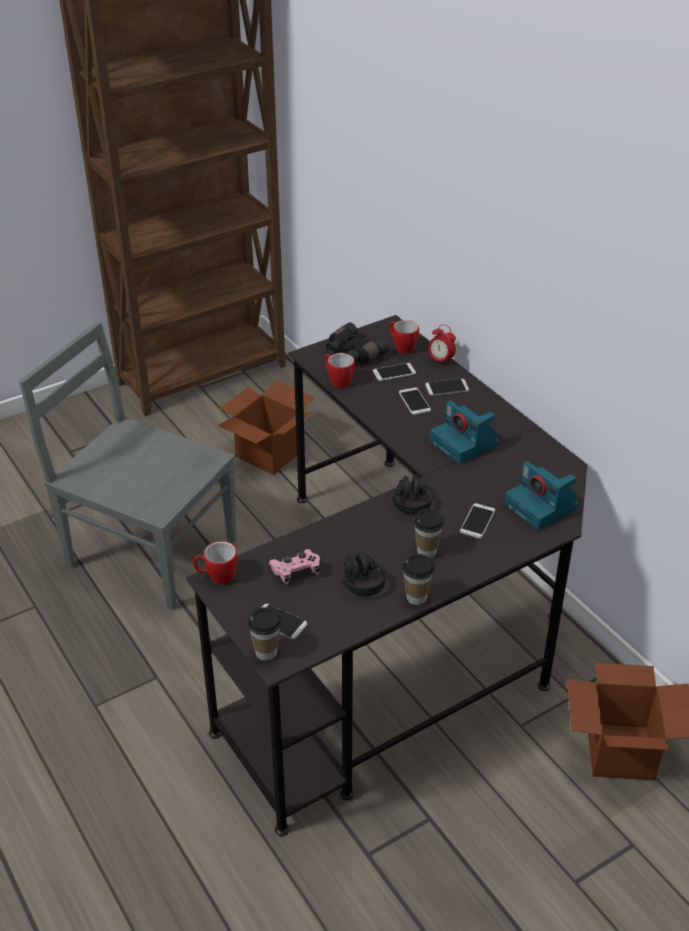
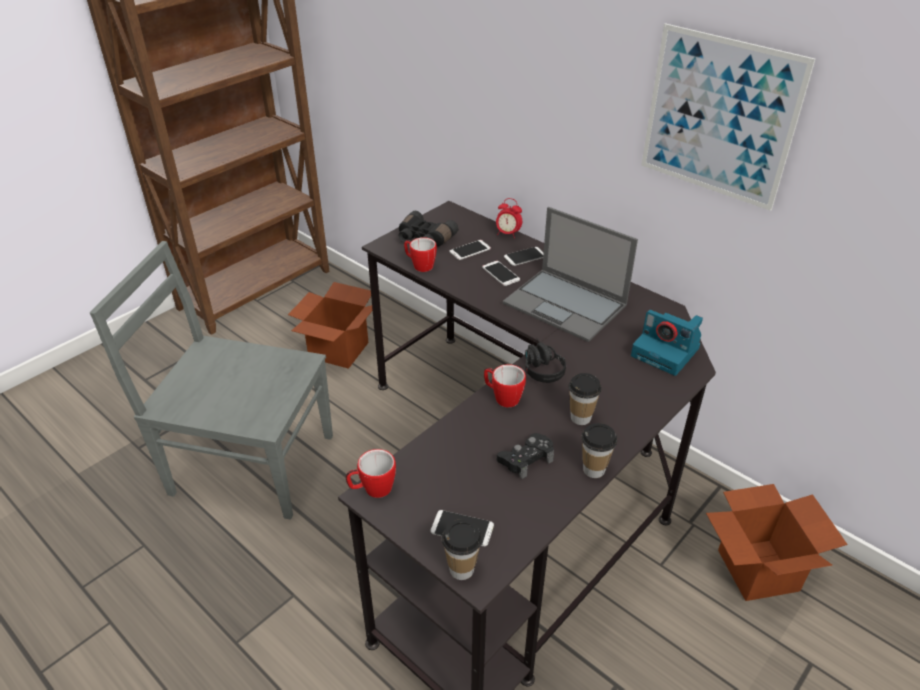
camera: 15 degrees left, 0 degrees up
pink game controller [269,549,320,584] -> none
black headphones [343,545,386,596] -> black game controller [497,433,554,479]
mug [390,320,419,354] -> mug moved to [484,364,526,407]
camera [430,401,498,464] -> laptop [503,207,638,342]
phone [460,503,495,539] -> none
none -> picture [641,23,815,211]

